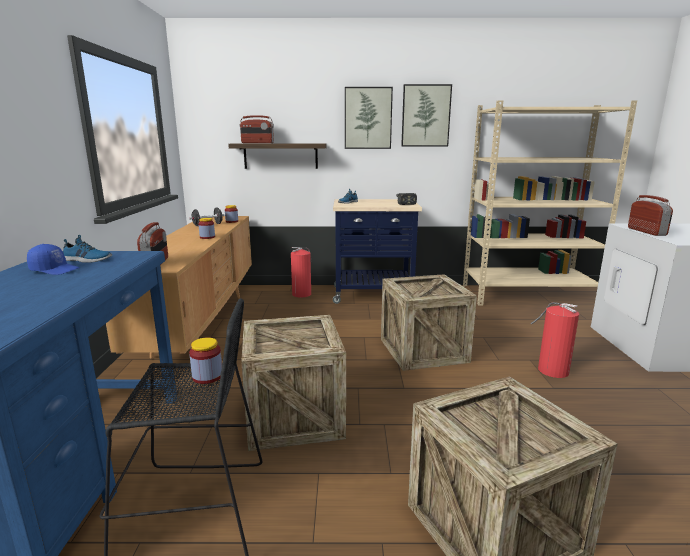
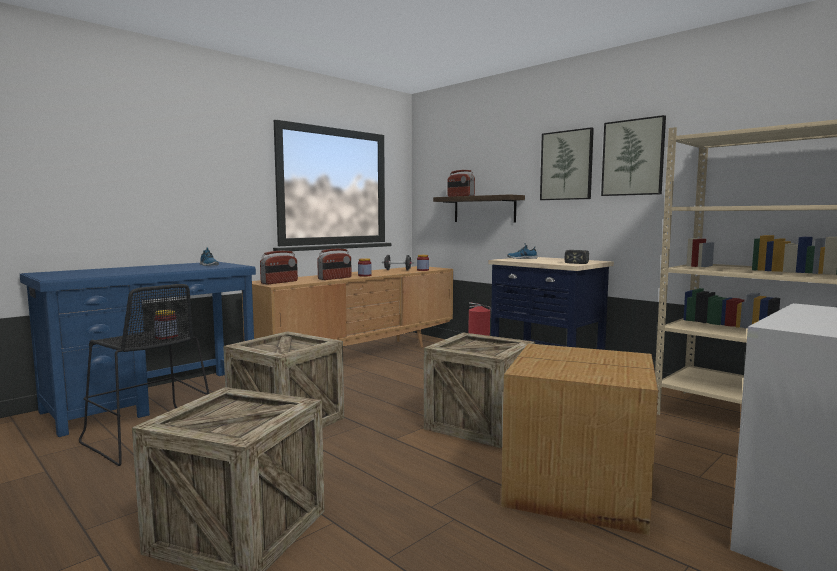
camera: 45 degrees right, 10 degrees down
blue cap [27,244,80,275] -> none
fire extinguisher [531,302,579,378] -> cardboard box [501,343,658,536]
radio [628,195,673,236] -> radio moved to [317,249,352,280]

